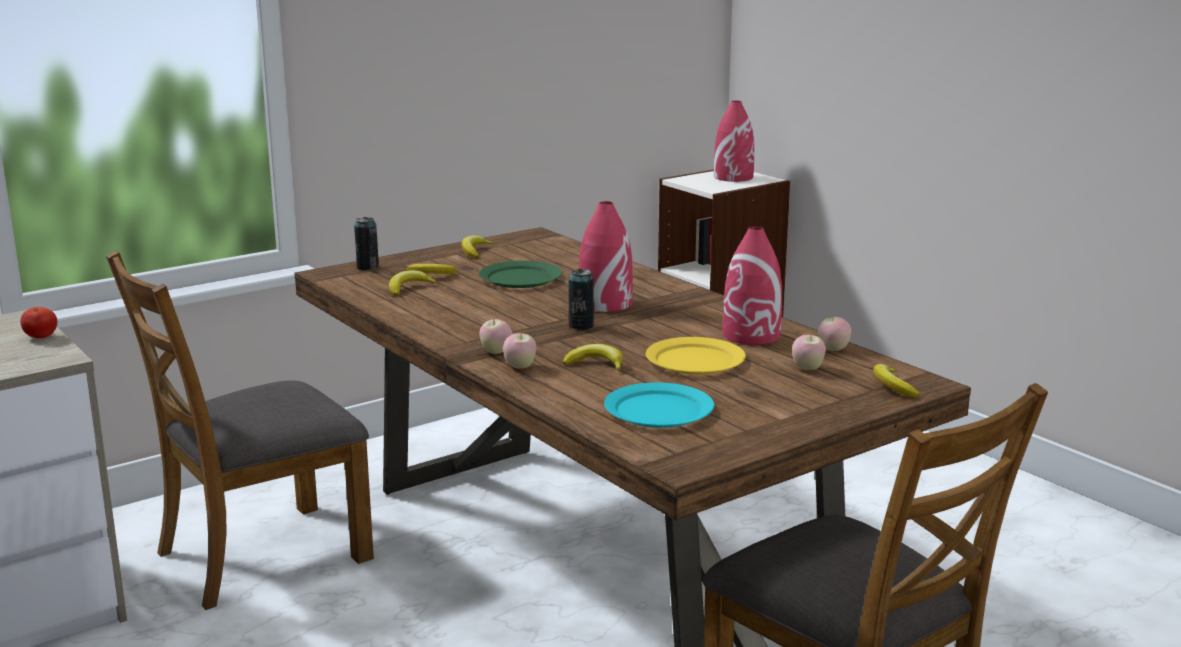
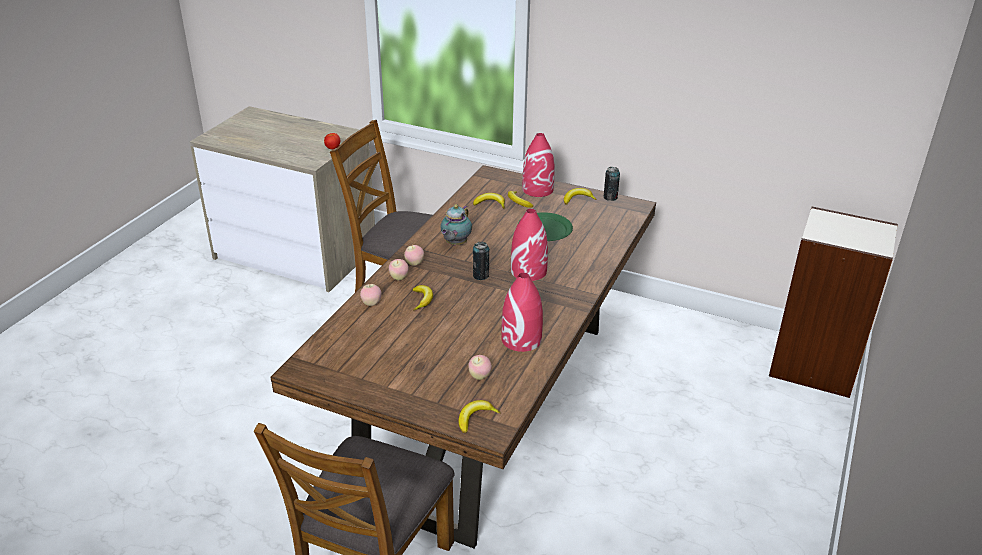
camera: 60 degrees right, 15 degrees up
can [354,217,379,270] -> can moved to [604,167,620,201]
turquoise plate [604,382,714,428] -> none
yellow plate [646,337,746,375] -> none
red vase [714,101,754,182] -> red vase moved to [522,133,554,197]
apple [818,314,851,351] -> apple moved to [360,284,382,306]
none -> teapot [441,204,472,245]

